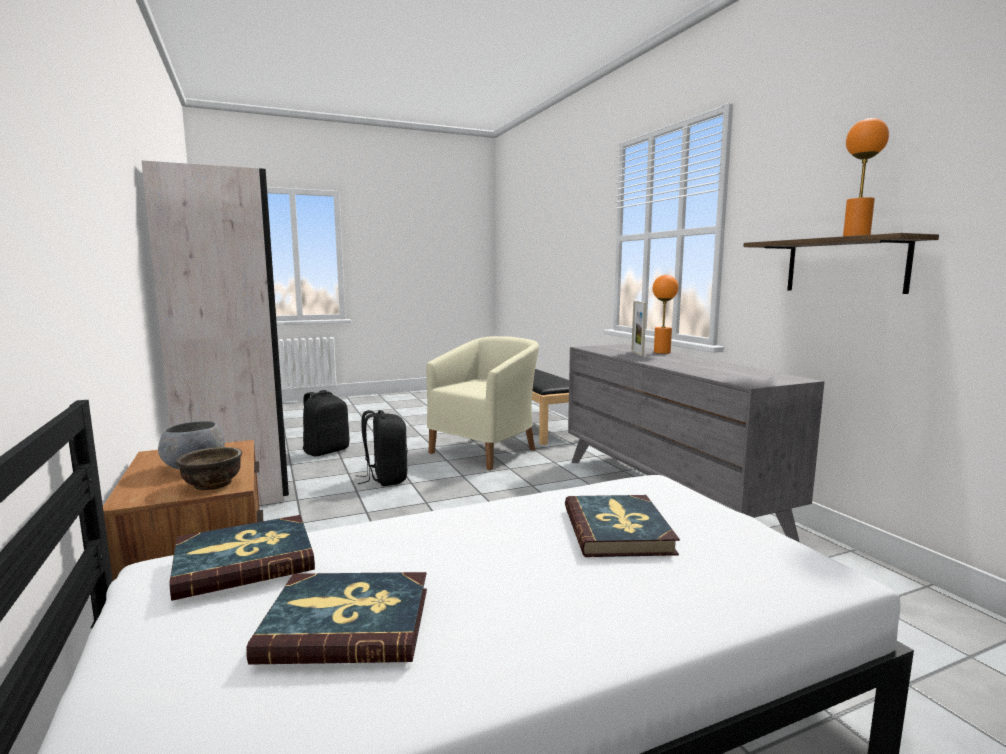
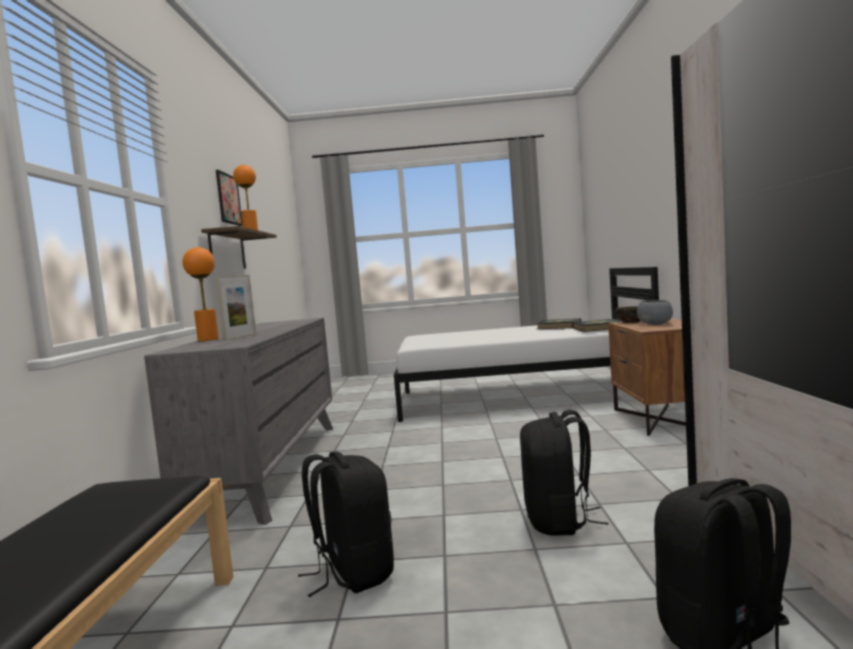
camera: 155 degrees left, 5 degrees down
beige armchair [426,336,539,470] -> black backpack [298,452,394,597]
book [565,495,680,557] -> none
none -> picture [216,170,243,226]

